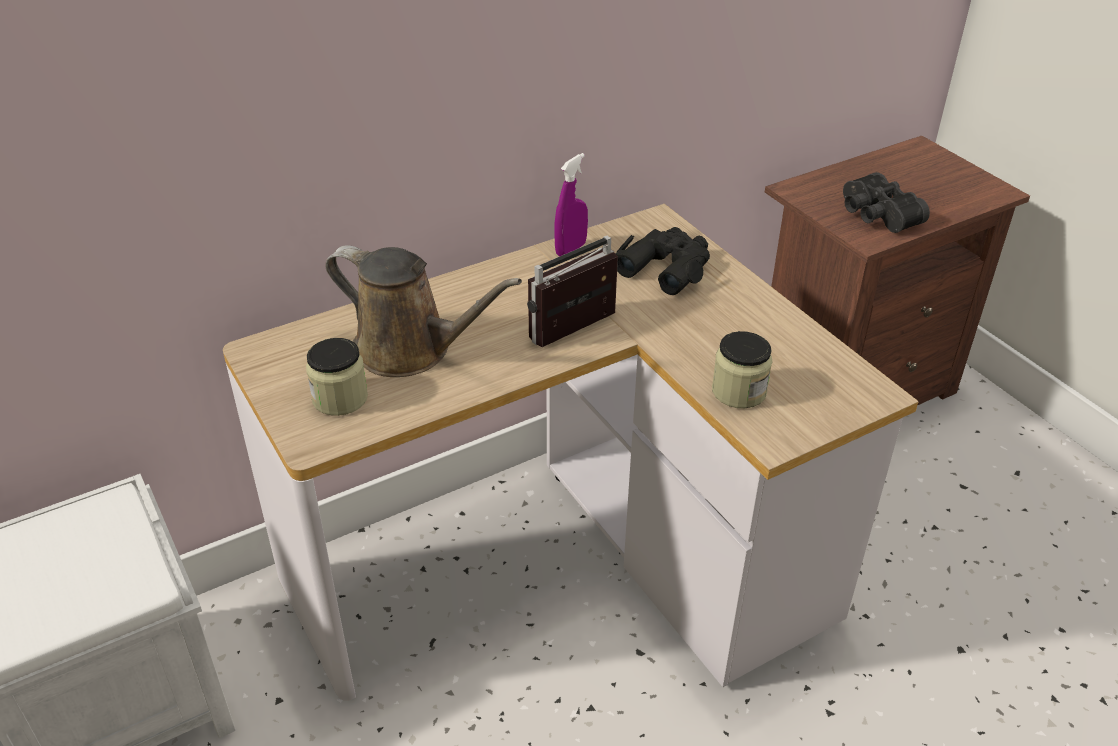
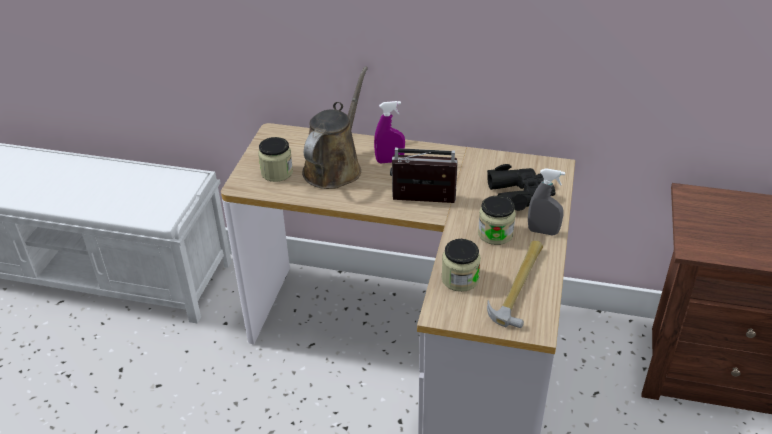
camera: 45 degrees right, 0 degrees up
brown watering can [325,246,522,377] -> brown watering can turned 135 degrees counterclockwise [302,67,368,189]
purple spray bottle [554,153,588,256] -> purple spray bottle moved to [374,101,405,163]
black binoculars [843,172,930,233] -> none
none -> jar [478,196,516,245]
none -> hammer [487,240,543,328]
none -> grey spray bottle [528,168,565,235]

